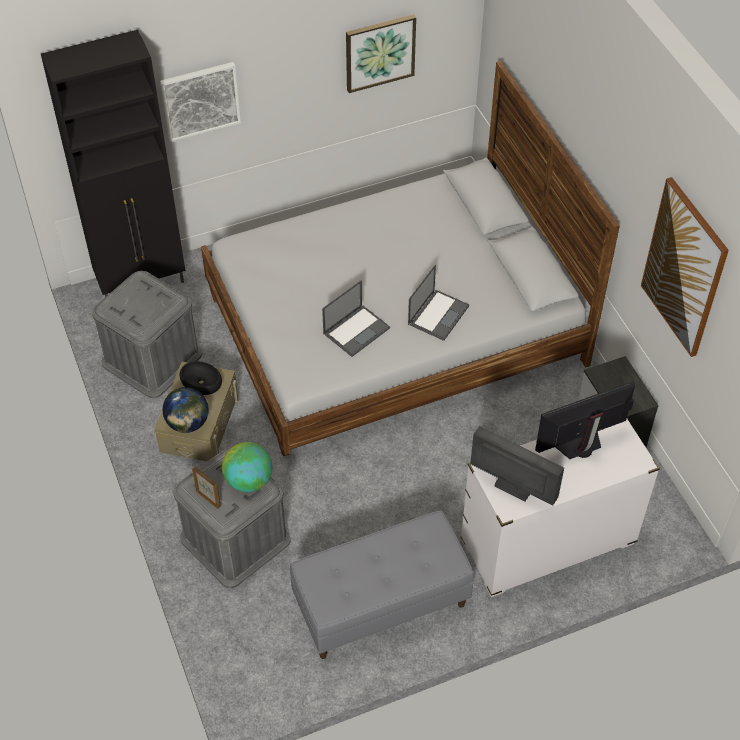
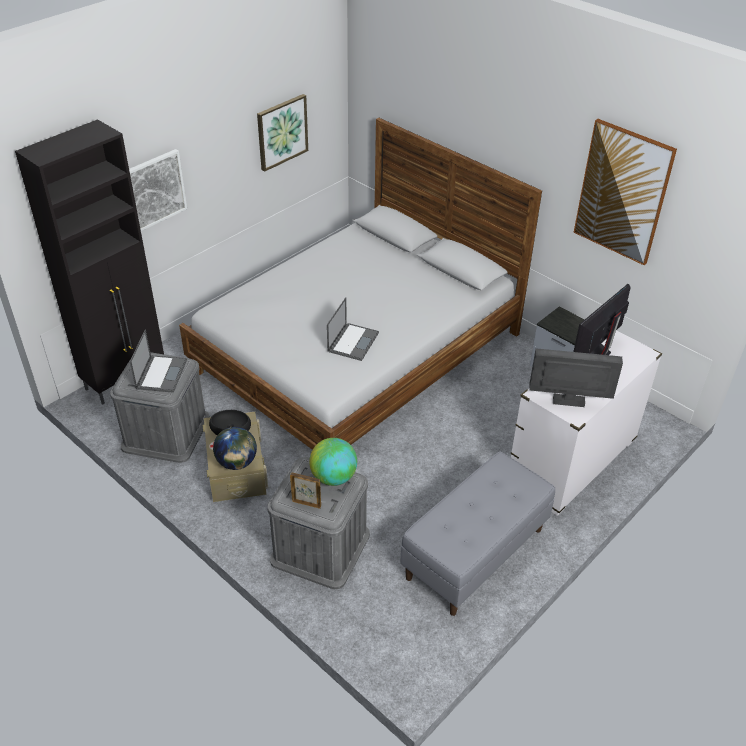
camera: 25 degrees left, 10 degrees down
laptop [408,265,469,341] -> laptop moved to [130,329,187,393]

